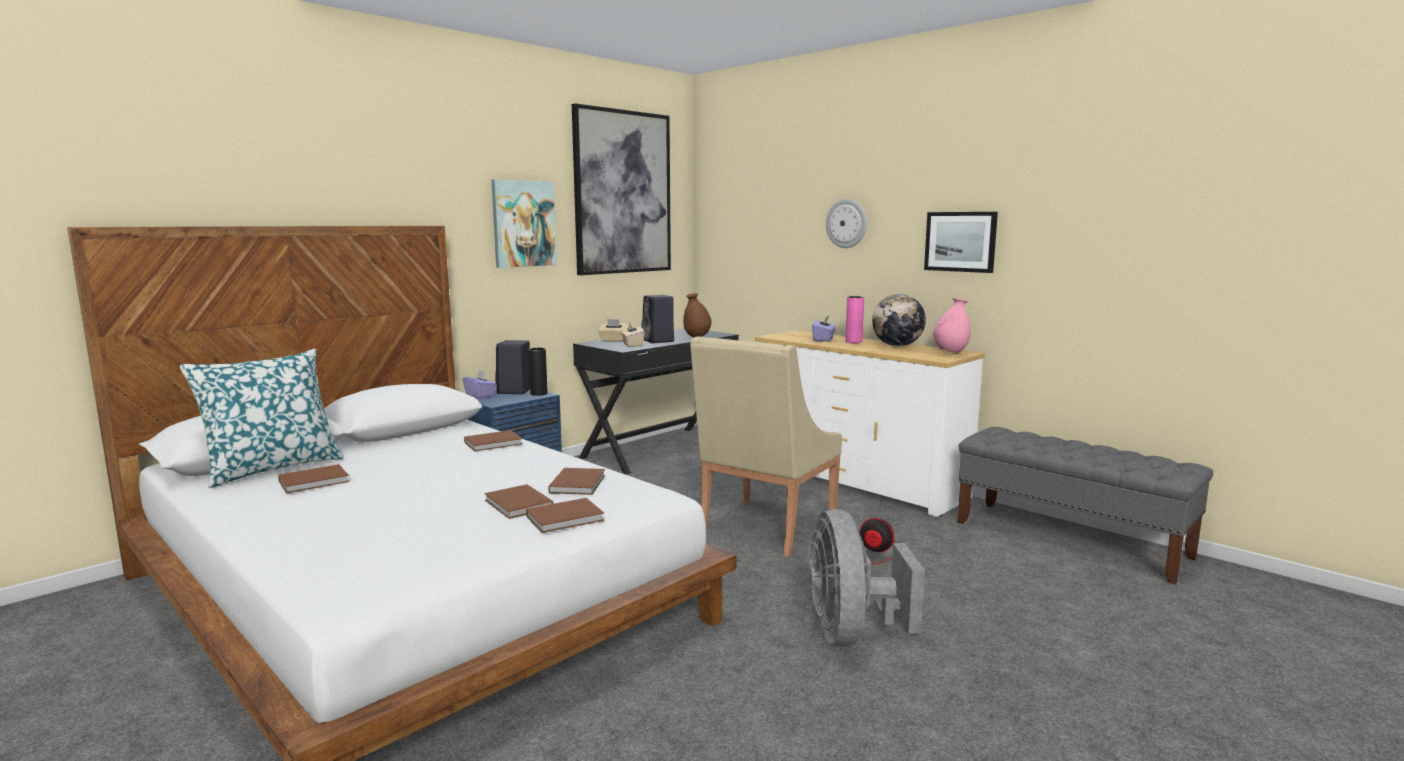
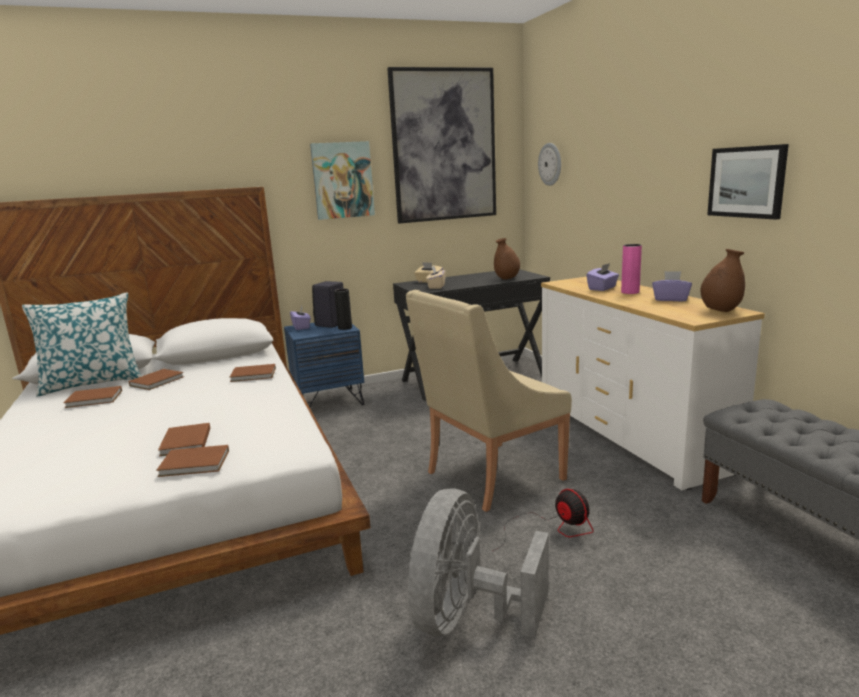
camera: 25 degrees right, 5 degrees up
brown book [548,468,605,495] -> brown book moved to [129,369,184,390]
black speaker [642,295,674,343] -> none
wall clock [826,199,867,248] -> wall clock moved to [538,143,561,186]
globe [872,294,926,346] -> purple tissue box [652,271,692,301]
pink vase [933,298,970,353] -> brown vase [700,249,745,312]

